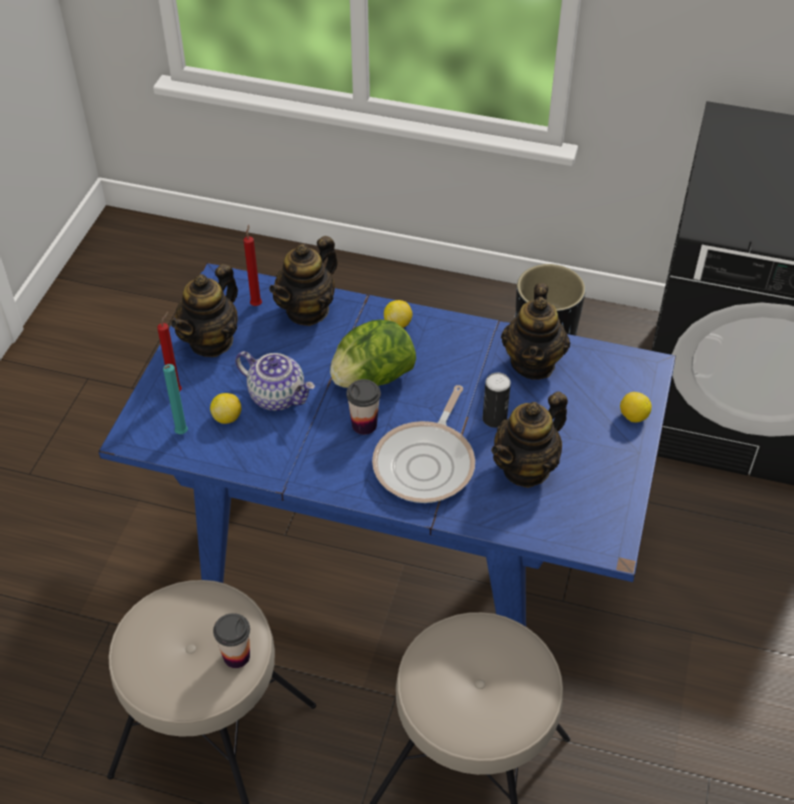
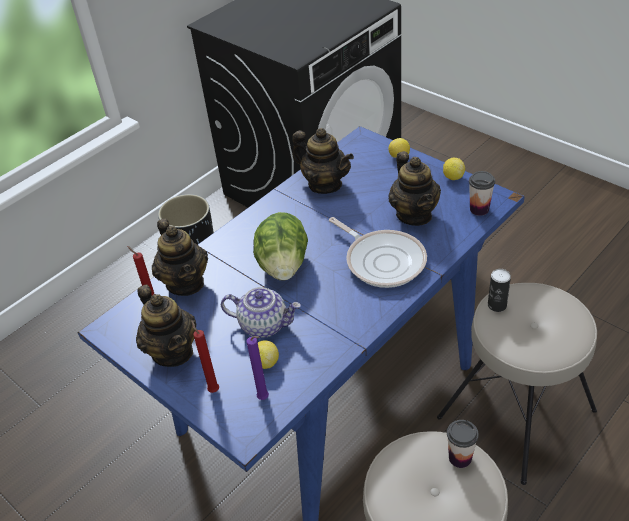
camera: 60 degrees left, 5 degrees down
turquoise candle [163,364,188,434] -> purple candle [247,336,269,400]
teapot [235,351,315,411] -> teapot turned 45 degrees clockwise [221,287,301,338]
cup [346,379,381,435] -> cup moved to [469,171,495,216]
lemon [384,300,412,328] -> lemon moved to [443,158,465,180]
can [483,373,511,428] -> can moved to [488,269,511,312]

